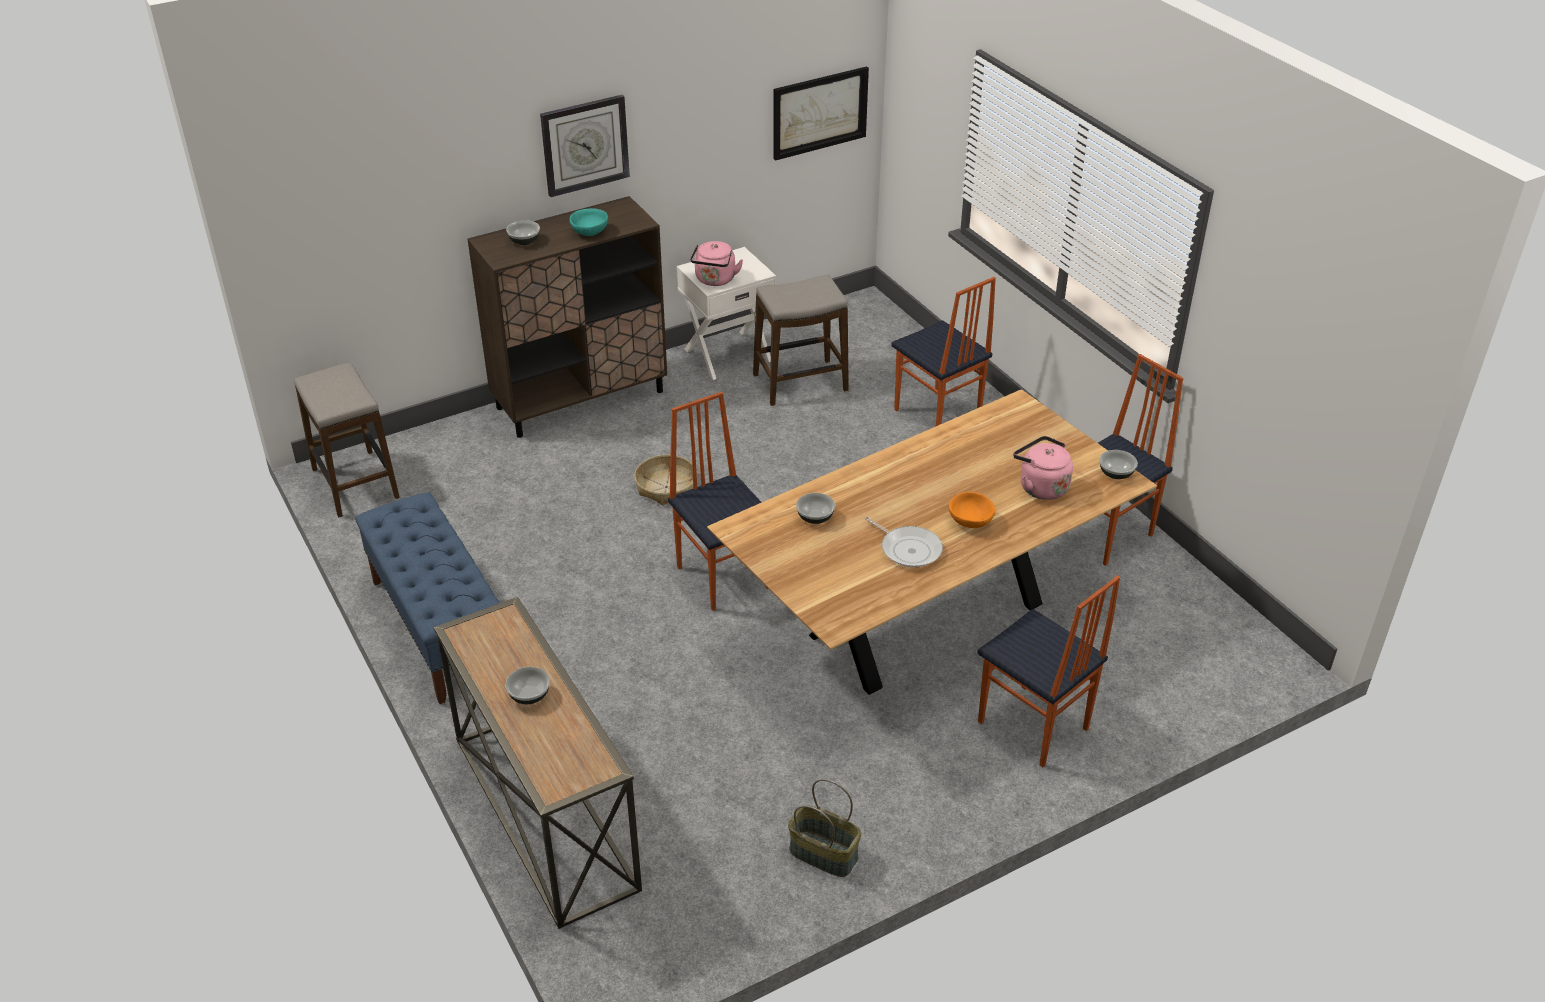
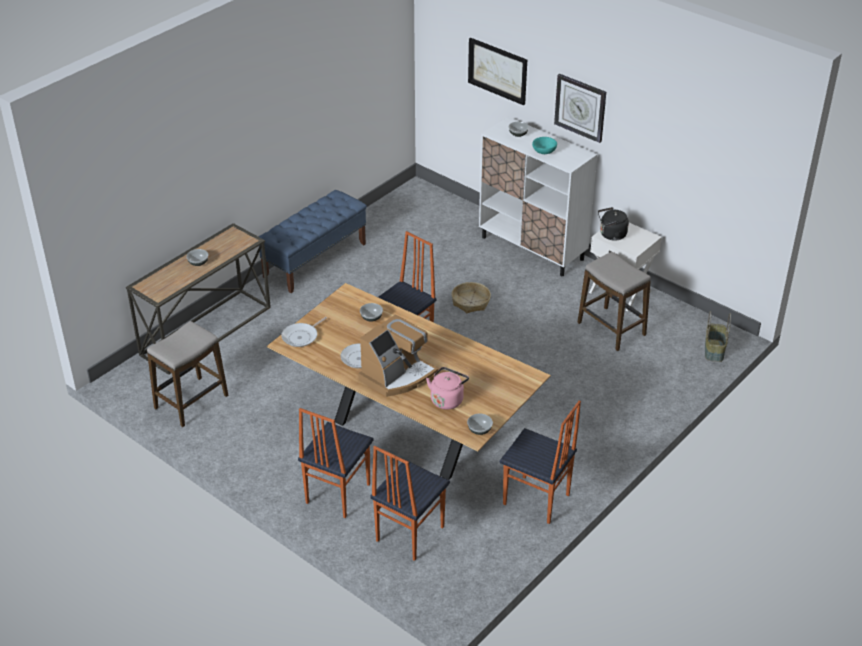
camera: 70 degrees right, 0 degrees up
stool [294,363,400,517] -> stool moved to [147,321,228,427]
brown cabinet [467,196,667,438] -> white cabinet [479,117,598,276]
pink kettle [690,241,743,286] -> black kettle [598,207,629,241]
picture [774,66,869,161] -> picture moved to [468,38,527,105]
basket [788,779,861,877] -> basket moved to [705,311,731,362]
chair [891,277,996,426] -> chair moved to [370,446,450,561]
orange bowl [949,492,995,528] -> coffee machine [358,314,438,397]
none -> frying pan [281,317,327,347]

